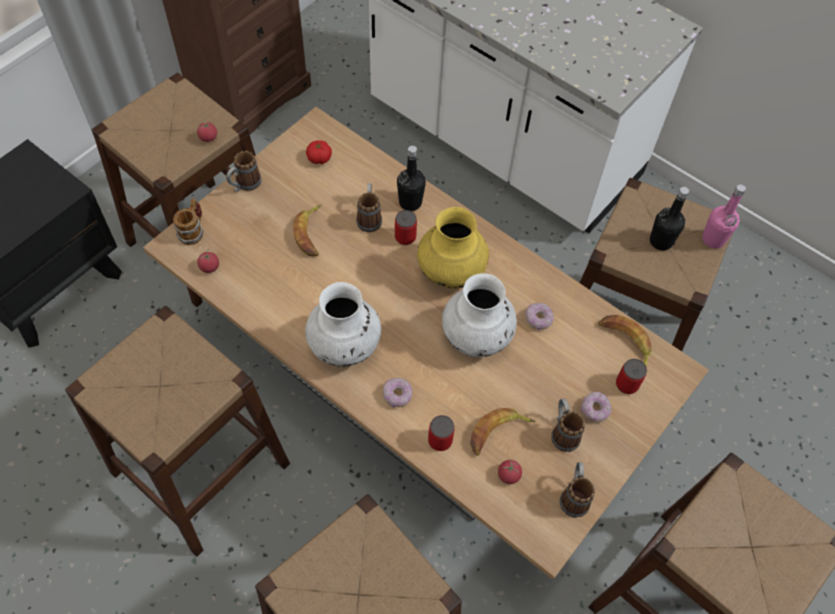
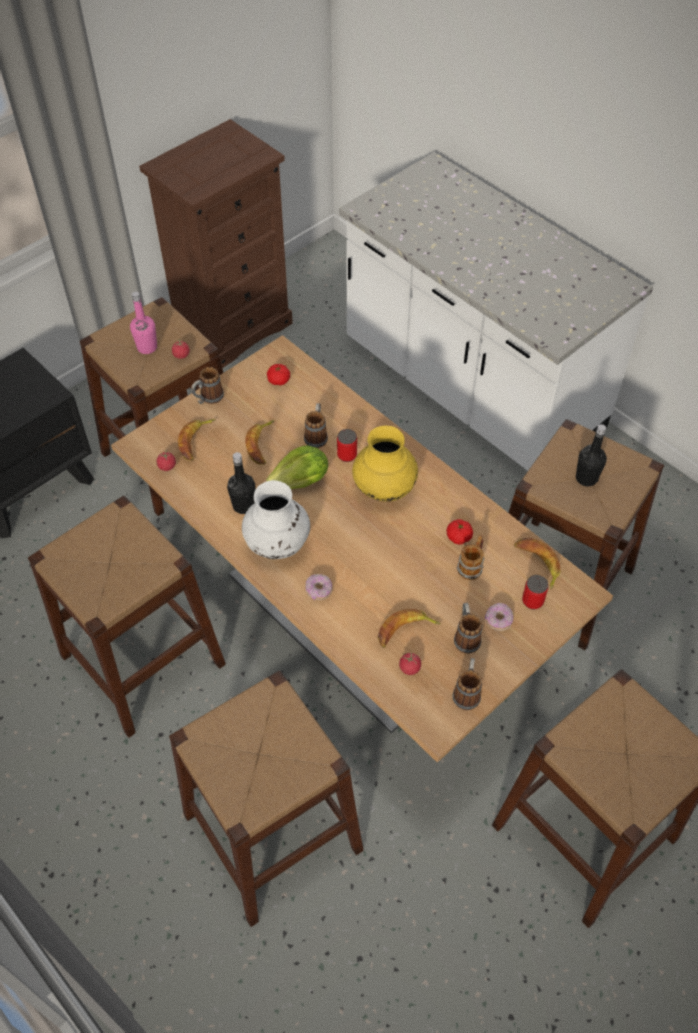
camera: 10 degrees right, 5 degrees down
mug [173,198,204,245] -> mug moved to [457,535,485,580]
black bottle [397,146,426,211] -> black bottle moved to [227,452,255,514]
can [428,415,455,451] -> none
white vase [442,273,517,357] -> none
donut [525,303,554,331] -> tomato [446,519,473,544]
pink bottle [702,184,746,248] -> pink bottle moved to [130,292,157,354]
none -> banana [178,419,216,461]
none -> lettuce [266,445,328,489]

